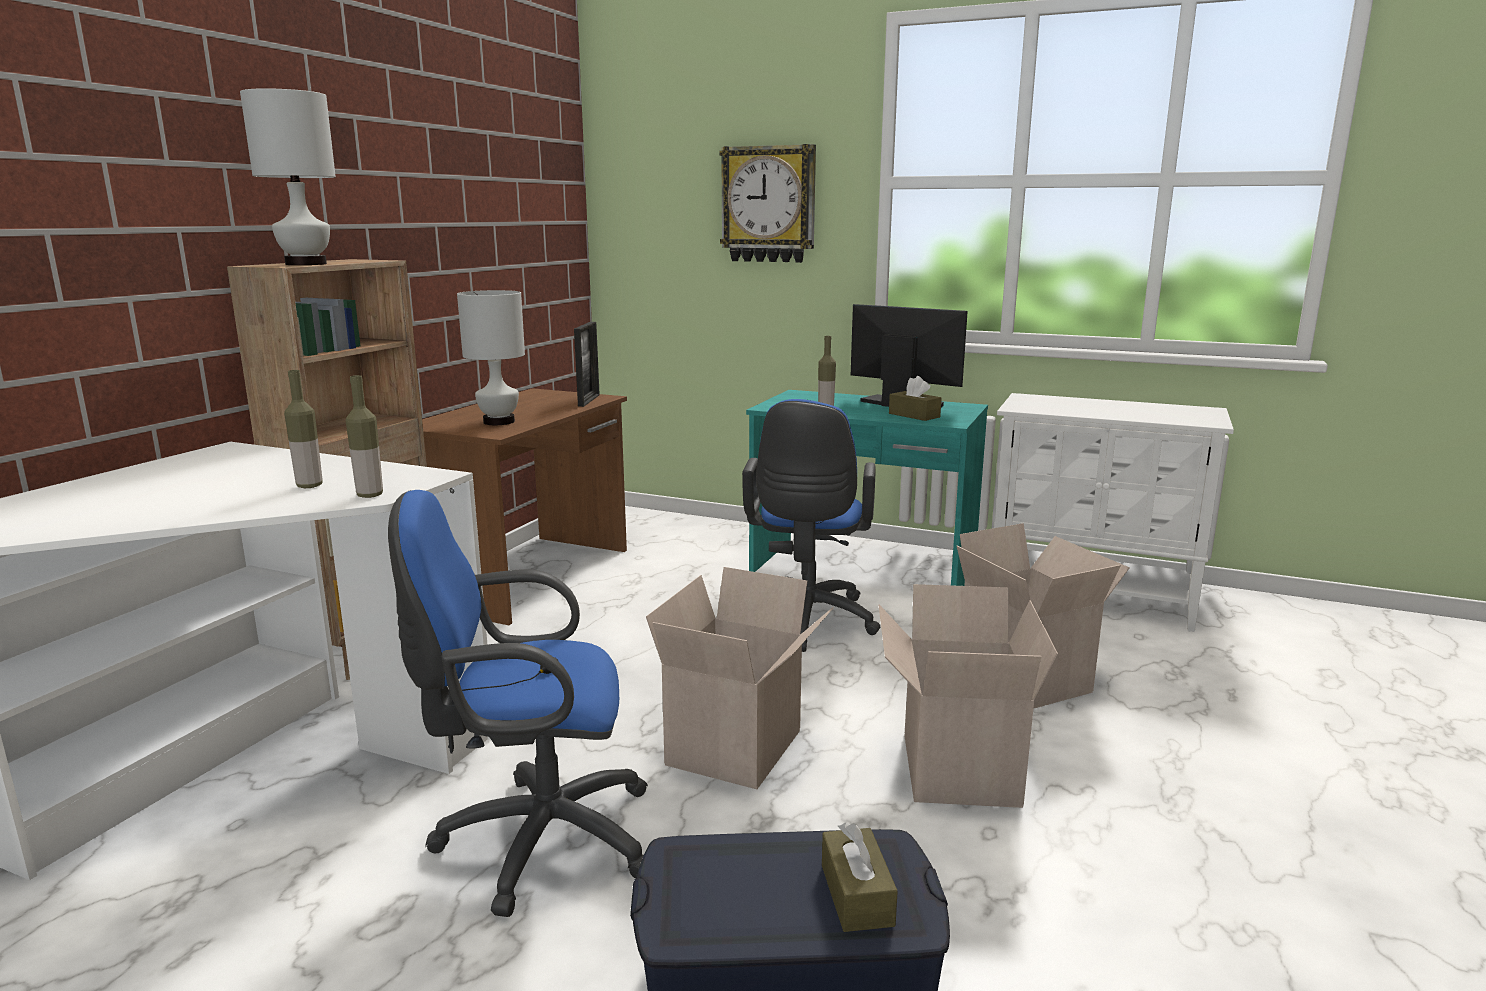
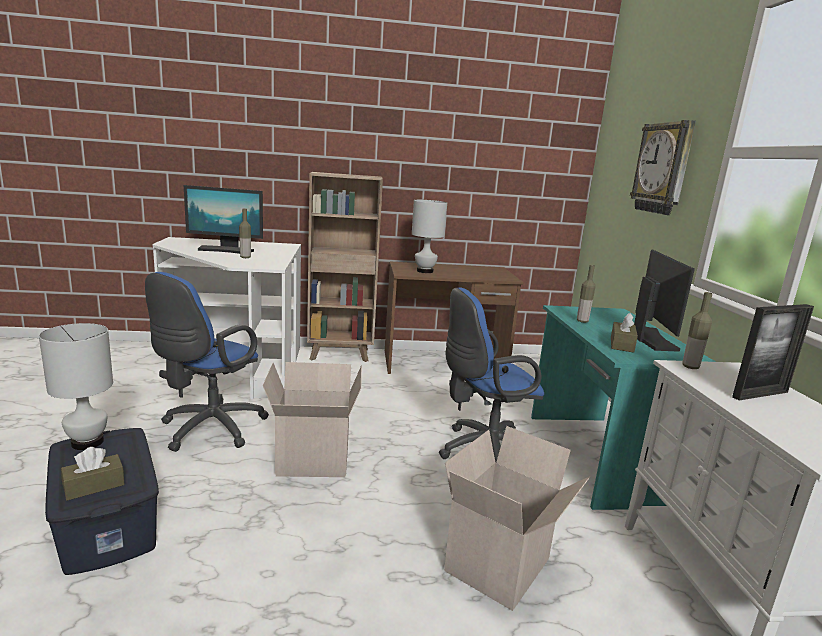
camera: 60 degrees right, 0 degrees up
white table lamp [240,88,336,265] -> white table lamp moved to [39,323,113,450]
bottle [346,375,383,498] -> bottle moved to [683,292,712,369]
blue office chair [388,490,648,917] -> blue office chair turned 120 degrees counterclockwise [145,272,269,452]
picture frame [574,322,600,407] -> picture frame moved to [732,304,814,400]
cardboard box [879,584,1058,808] -> none
none -> monitor [184,185,263,254]

